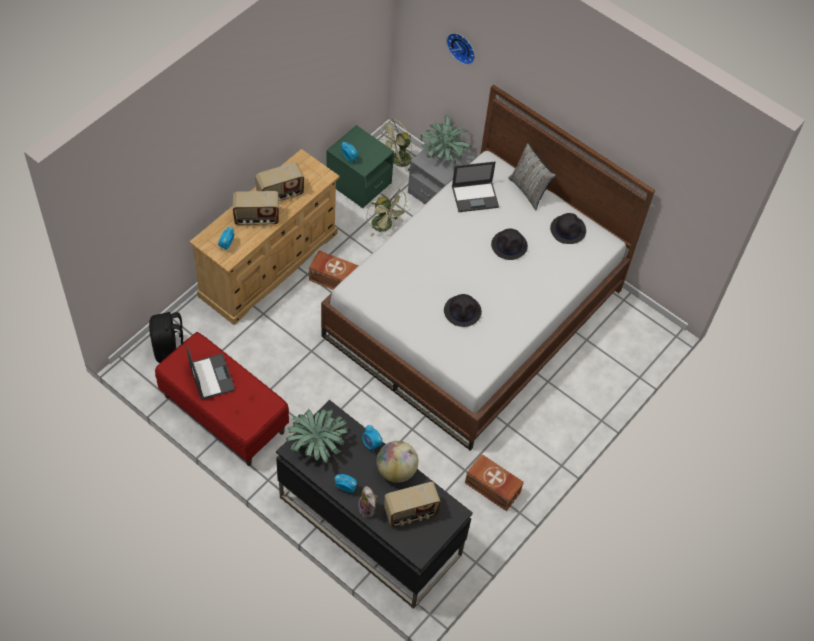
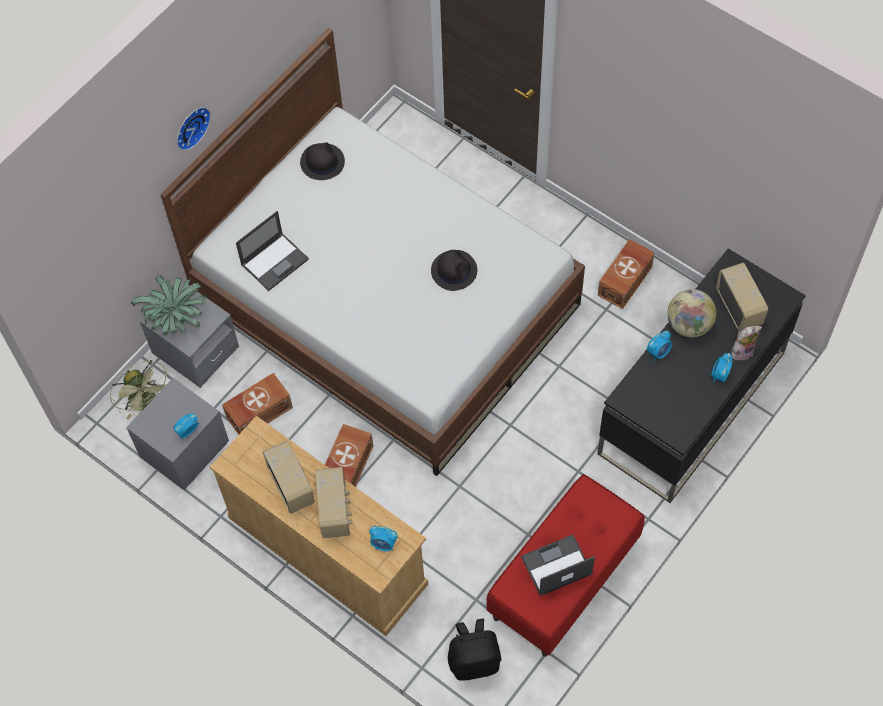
camera: 85 degrees left, 5 degrees up
potted plant [286,409,348,464] -> none
green nightstand [326,125,394,208] -> grey nightstand [126,378,229,490]
green fan [366,189,410,237] -> brown storage box [222,373,293,434]
wall clock [446,33,475,65] -> wall clock moved to [177,107,211,151]
laptop [452,161,499,212] -> laptop turned 60 degrees clockwise [236,211,309,291]
black hat [491,229,528,260] -> none
grey pillow [508,143,556,210] -> none

